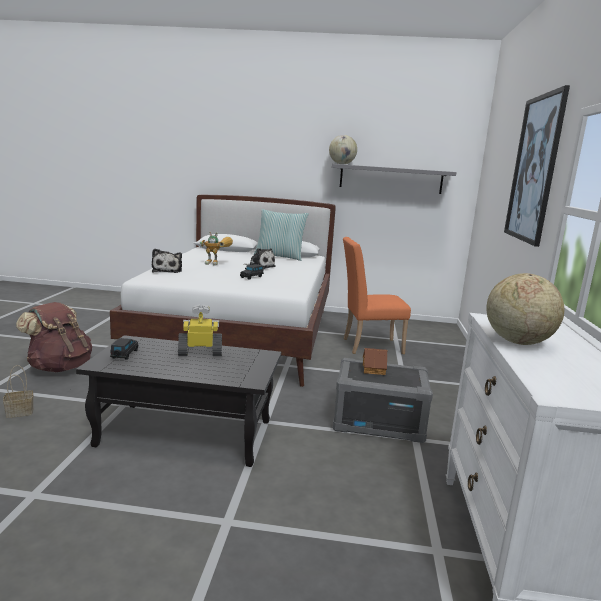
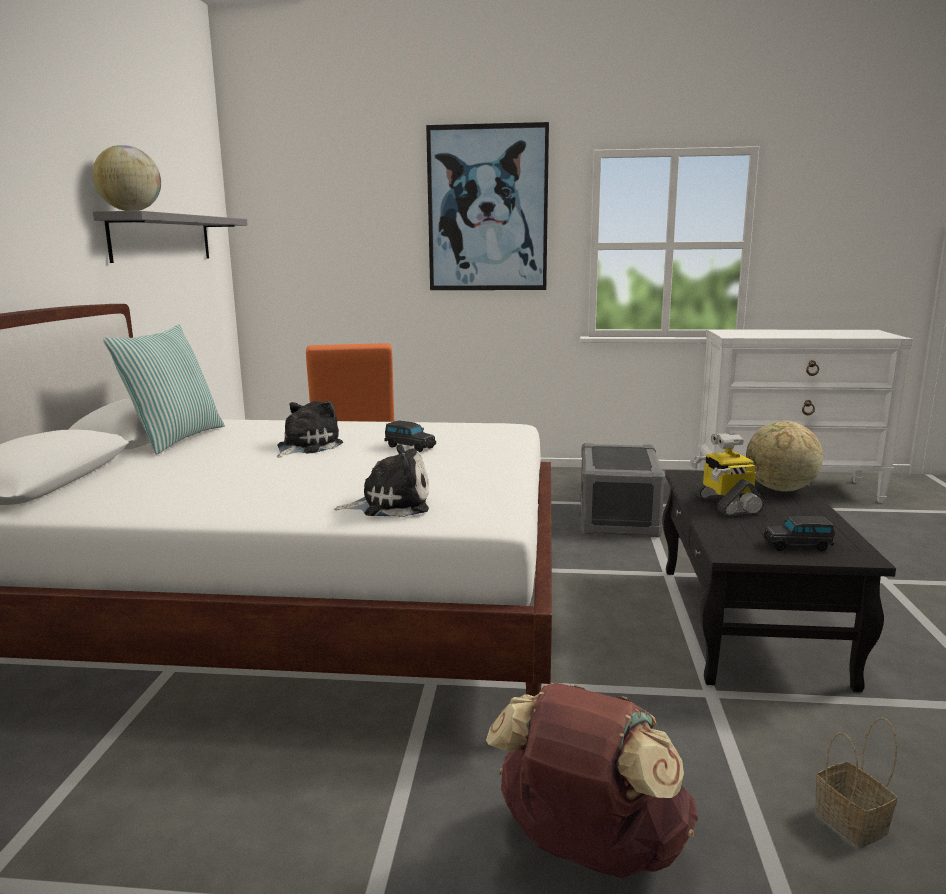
camera: 90 degrees left, 0 degrees up
toy robot [200,232,233,265] -> none
toy house [363,348,388,375] -> none
globe [486,273,564,345] -> globe moved to [746,421,823,492]

